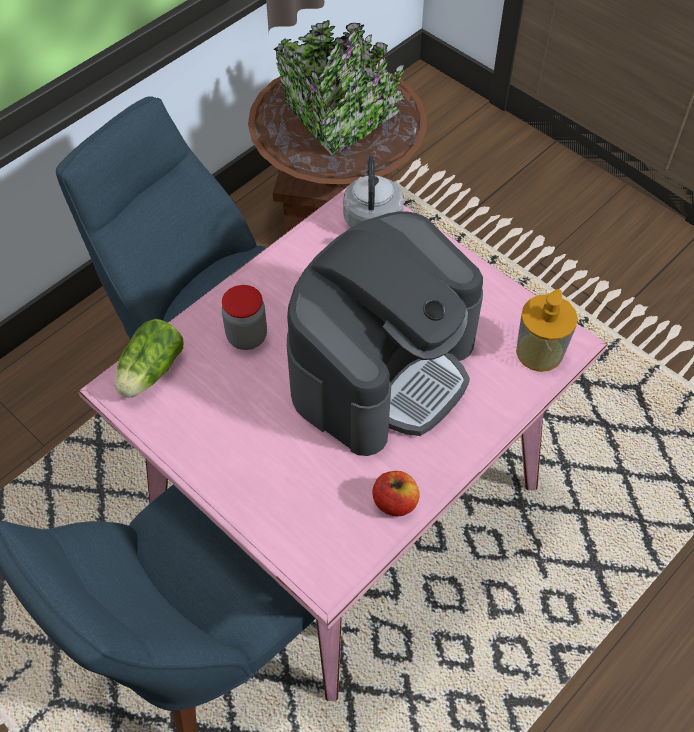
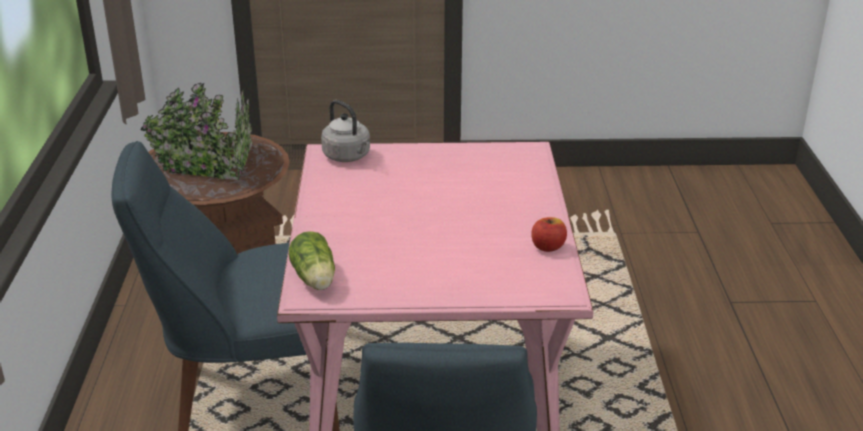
camera: 45 degrees left, 25 degrees down
jar [222,285,267,350] -> none
coffee machine [287,211,483,456] -> none
soap dispenser [516,289,578,372] -> none

